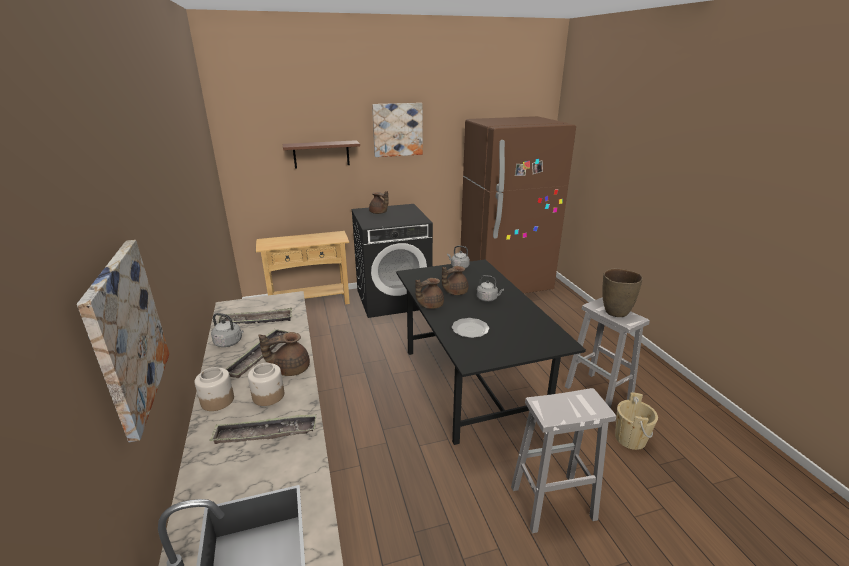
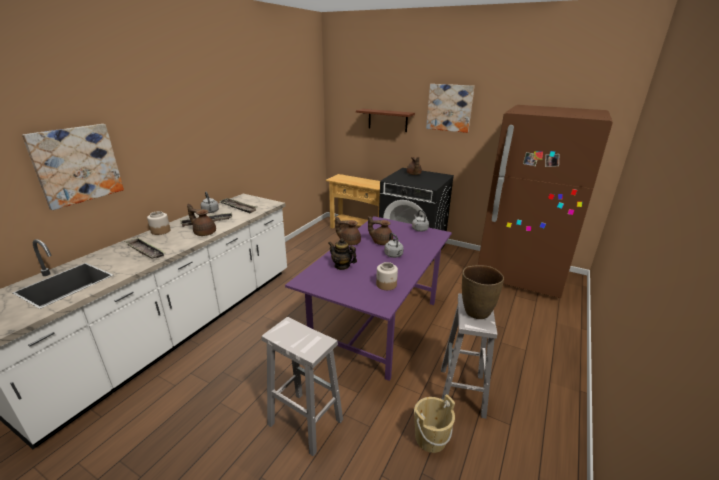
camera: 45 degrees right, 0 degrees up
jar [248,363,284,406] -> jar moved to [376,262,398,290]
black dining table [396,259,586,445] -> purple dining table [285,216,452,381]
plate [452,318,490,338] -> teapot [329,238,357,270]

